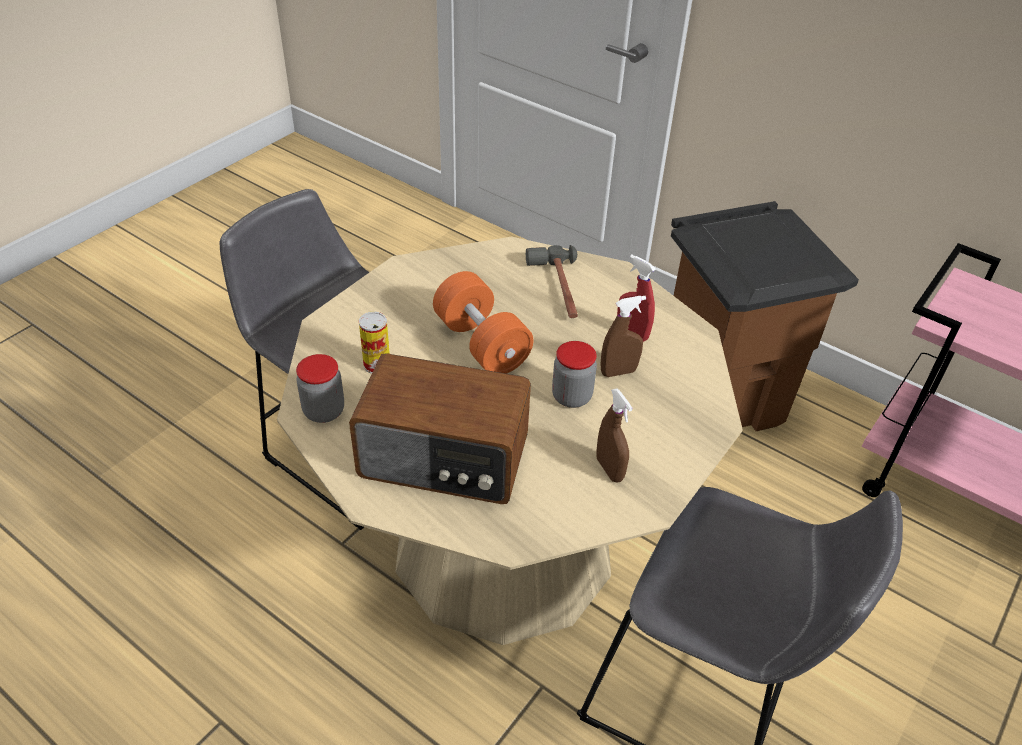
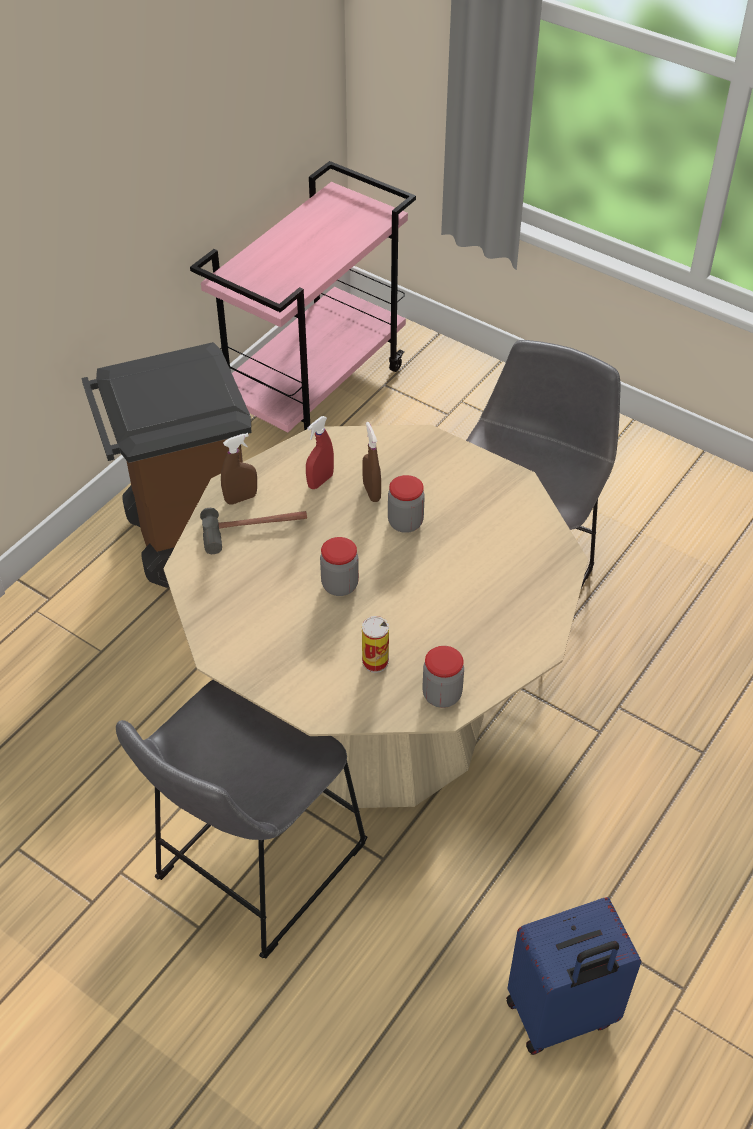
camera: 90 degrees left, 5 degrees up
radio [349,353,531,504] -> none
orange dumbbell [433,271,533,374] -> jar [320,537,359,596]
brown spray bottle [596,388,633,483] -> brown spray bottle moved to [221,433,257,505]
none -> blue suitcase [506,897,642,1055]

